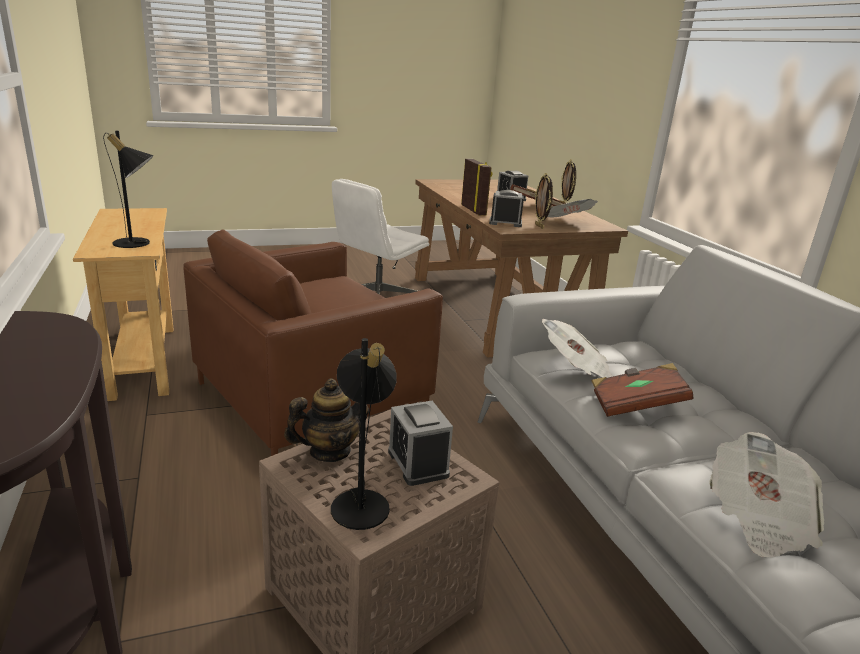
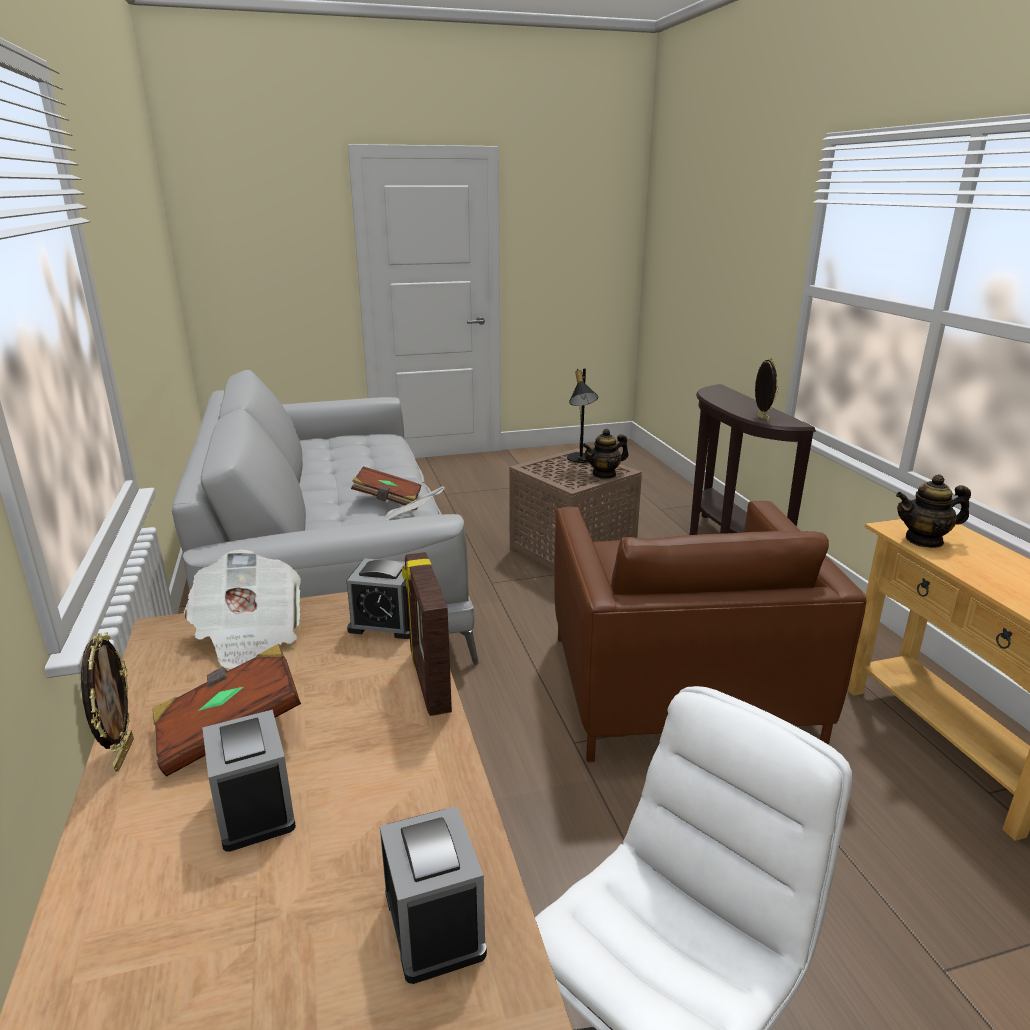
camera: 175 degrees left, 0 degrees up
black table lamp [103,131,153,248] -> teapot [896,475,971,548]
brown armchair [183,230,443,456] -> brown armchair turned 120 degrees clockwise [554,501,867,762]
alarm clock [388,401,453,486] -> alarm clock moved to [380,806,487,984]
picture frame [535,173,553,229] -> picture frame moved to [755,357,779,421]
newspaper [709,432,824,557] -> none

